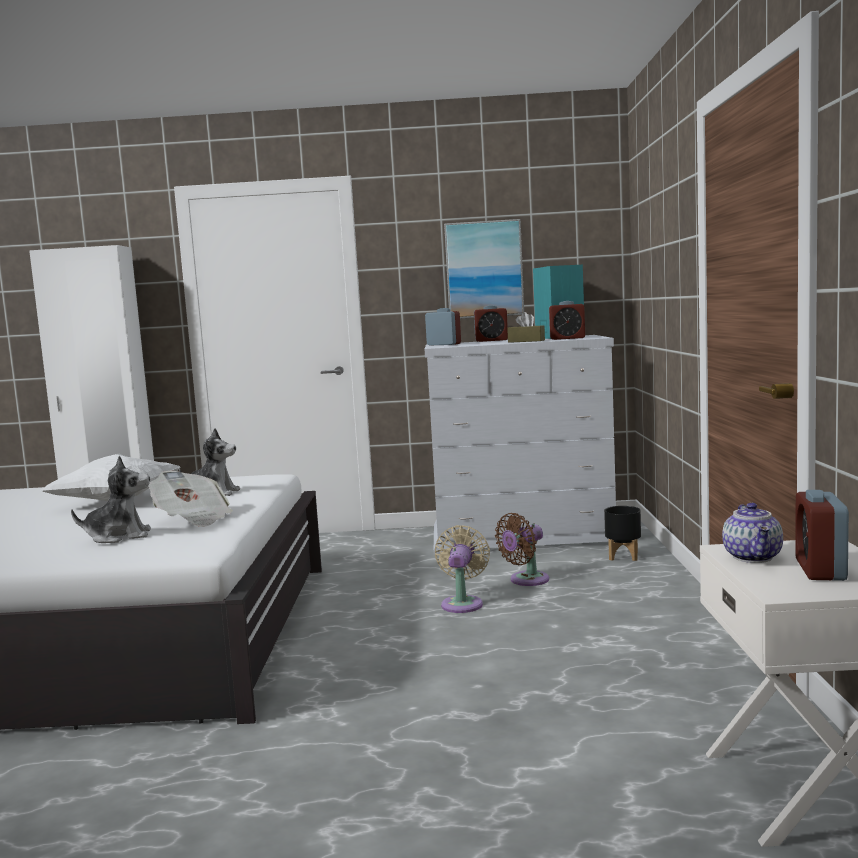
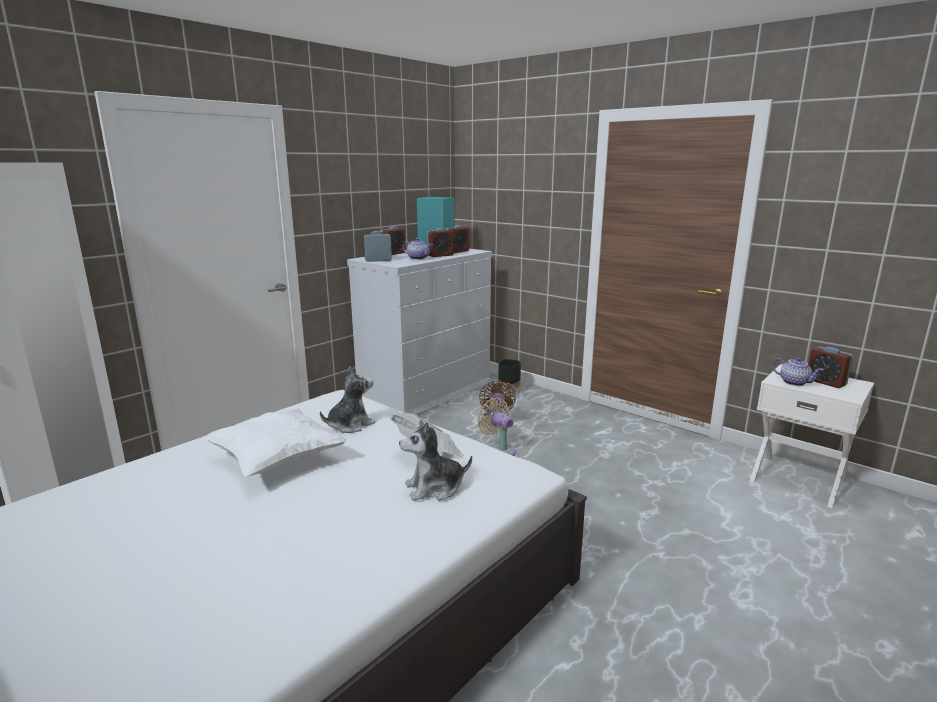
camera: 50 degrees left, 10 degrees up
plush toy [71,456,151,543] -> plush toy turned 135 degrees counterclockwise [399,420,472,501]
picture [444,219,524,318] -> none
brown tissue box [507,312,545,343] -> alarm clock [427,228,454,257]
none -> teapot [402,238,433,260]

